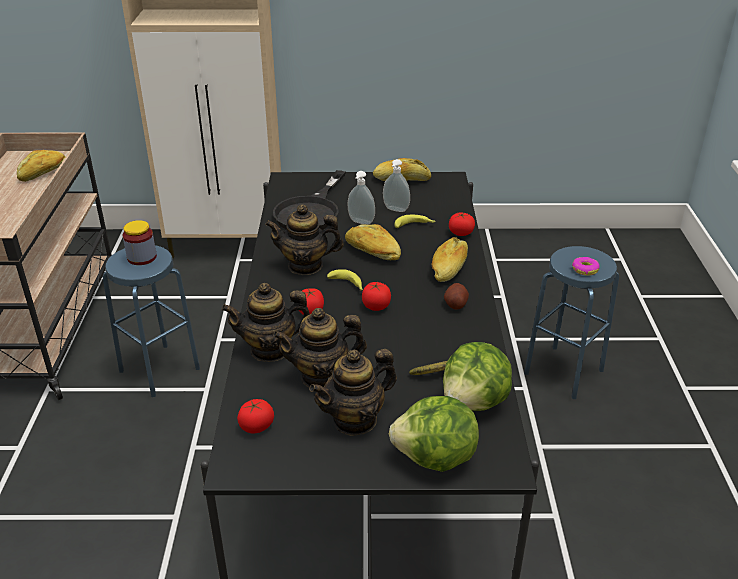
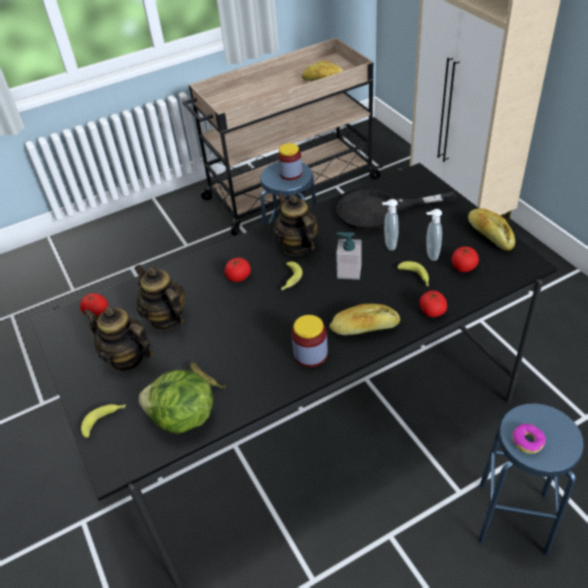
camera: 65 degrees right, 10 degrees up
teapot [221,283,309,362] -> none
bread [345,224,401,260] -> soap dispenser [336,232,362,280]
tomato [362,282,391,311] -> tomato moved to [452,246,479,272]
lettuce [389,396,479,472] -> banana [81,404,126,438]
potato [444,283,469,310] -> jar [291,315,328,367]

